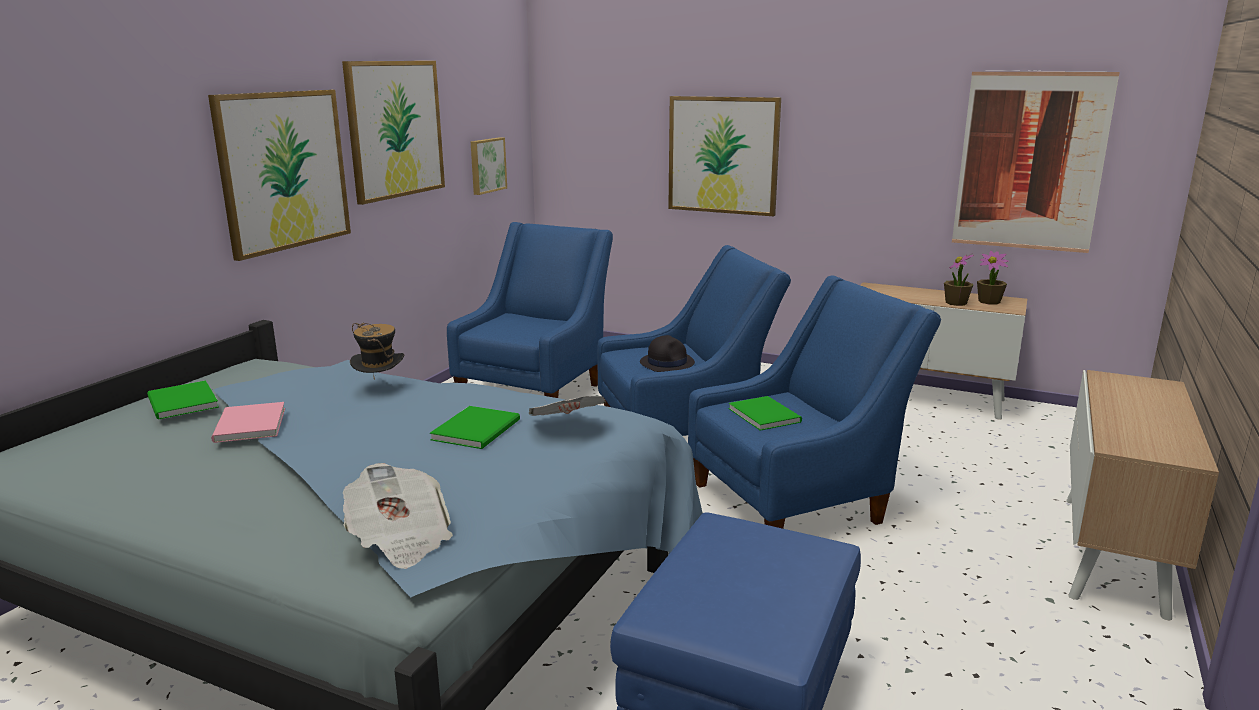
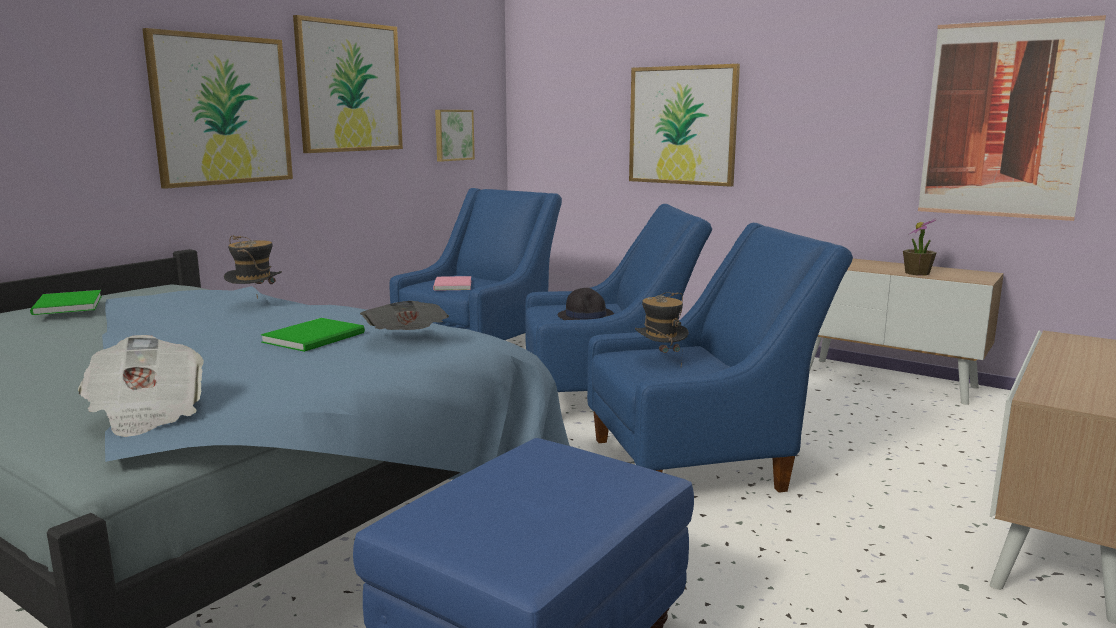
camera: 10 degrees right, 5 degrees down
pink book [211,402,285,443] -> pink book moved to [433,276,471,291]
green book [728,396,802,431] -> hat [635,292,689,366]
potted plant [977,251,1009,305] -> none

